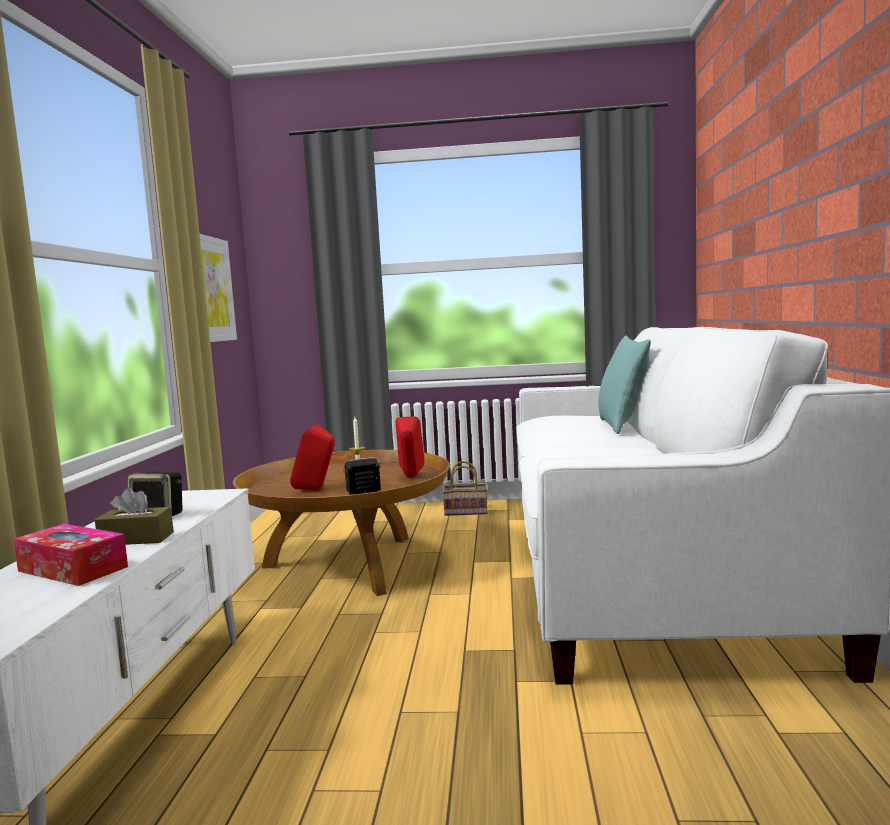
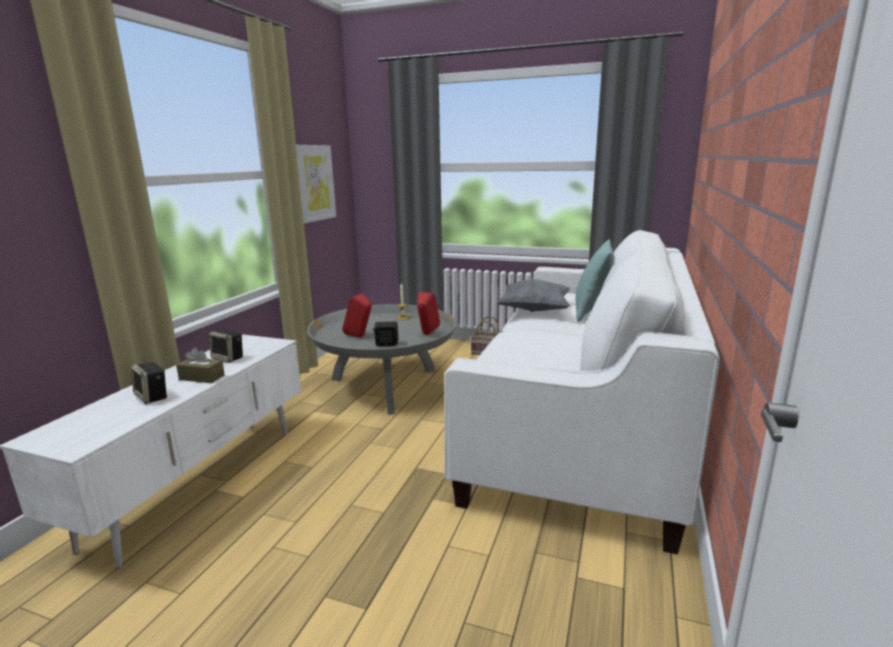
camera: 15 degrees right, 10 degrees up
tissue box [13,524,128,586] -> speaker [131,362,167,404]
brown coffee table [233,450,450,596] -> grey coffee table [307,304,456,415]
none -> grey pillow [497,279,571,312]

